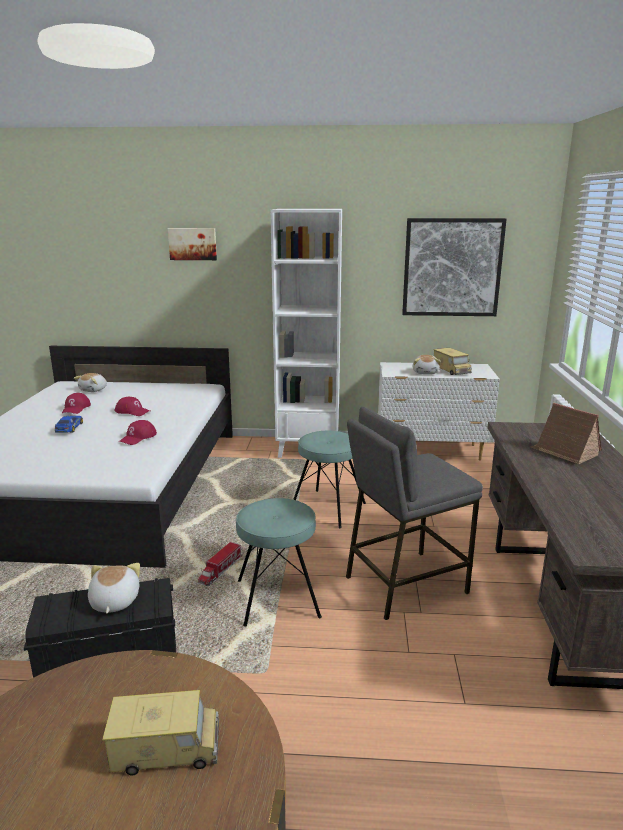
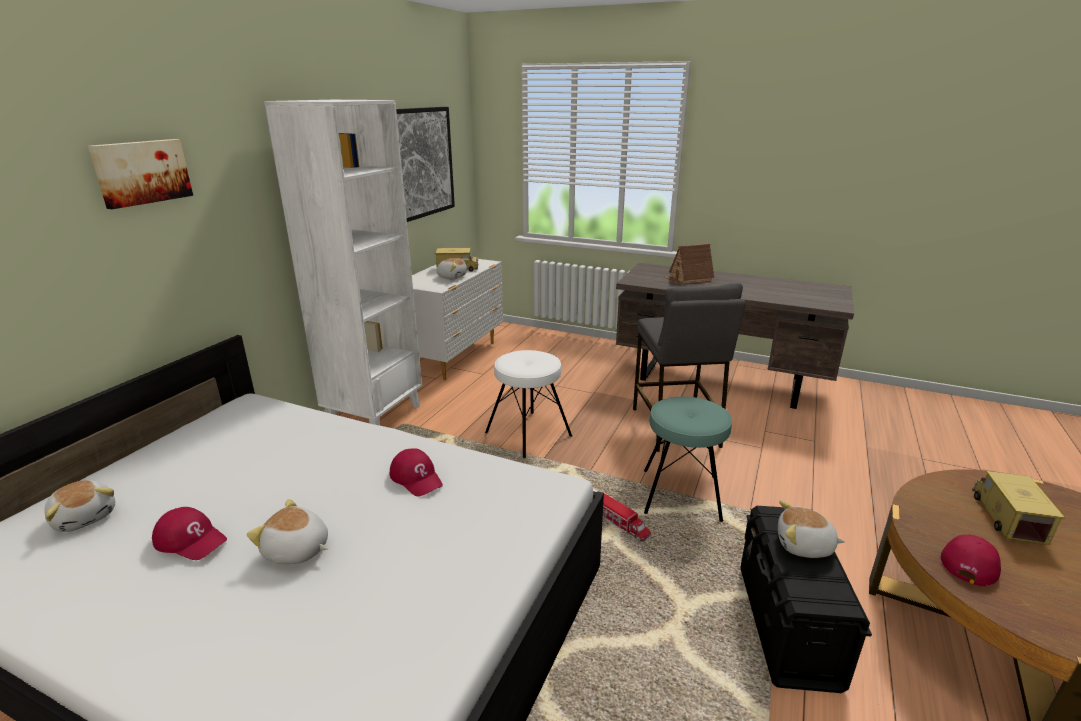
camera: 70 degrees left, 5 degrees up
toy car [55,416,83,433] -> plush toy [247,499,328,564]
red cap [114,397,150,416] -> red cap moved to [941,534,1001,587]
turquoise stool [293,431,366,528] -> white stool [485,350,572,458]

